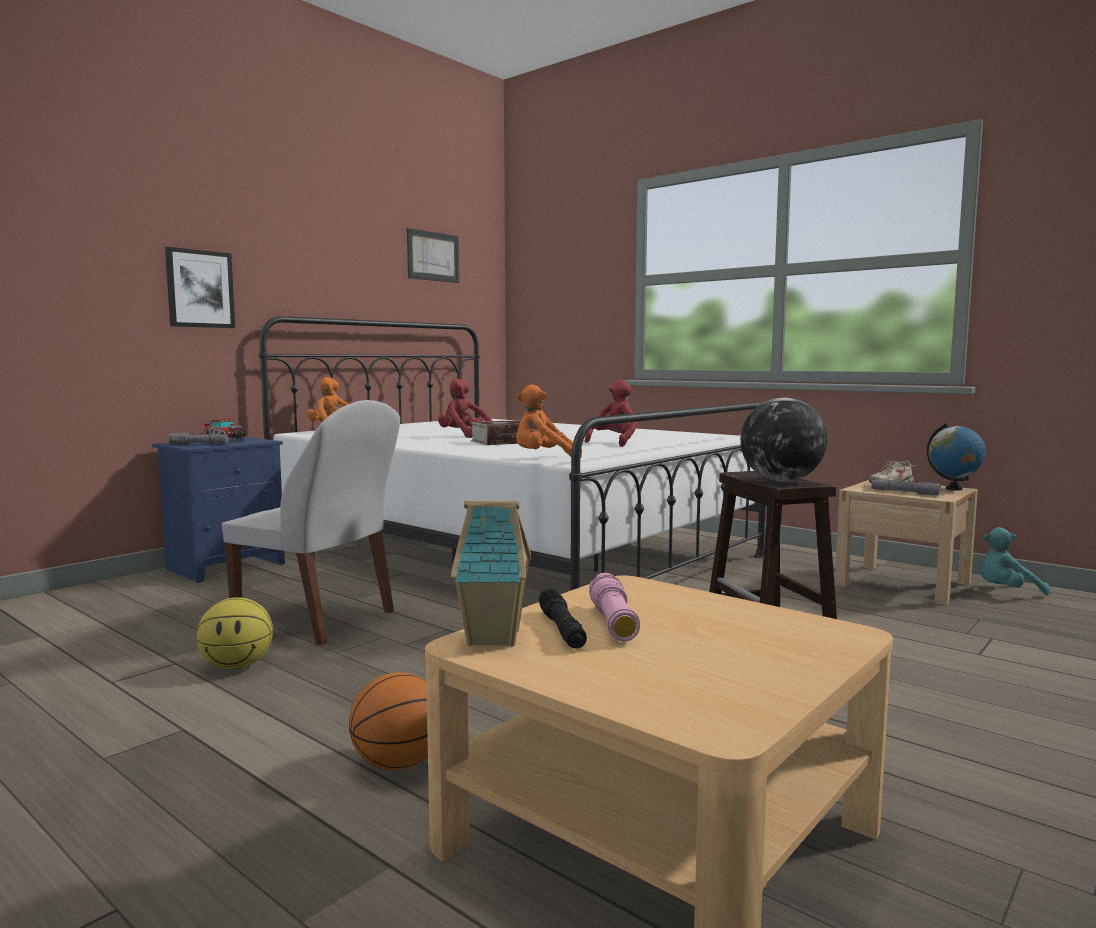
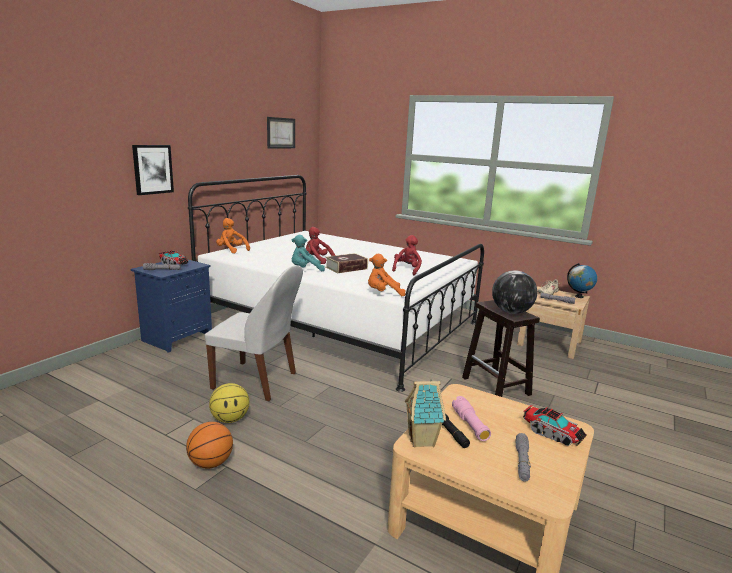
camera: 10 degrees left, 10 degrees up
basketball [349,673,428,771] -> basketball moved to [186,422,233,469]
turquoise plush toy [980,527,1050,595] -> turquoise plush toy moved to [292,235,325,272]
none -> grey flashlight [516,433,531,482]
none -> toy truck [523,405,587,446]

